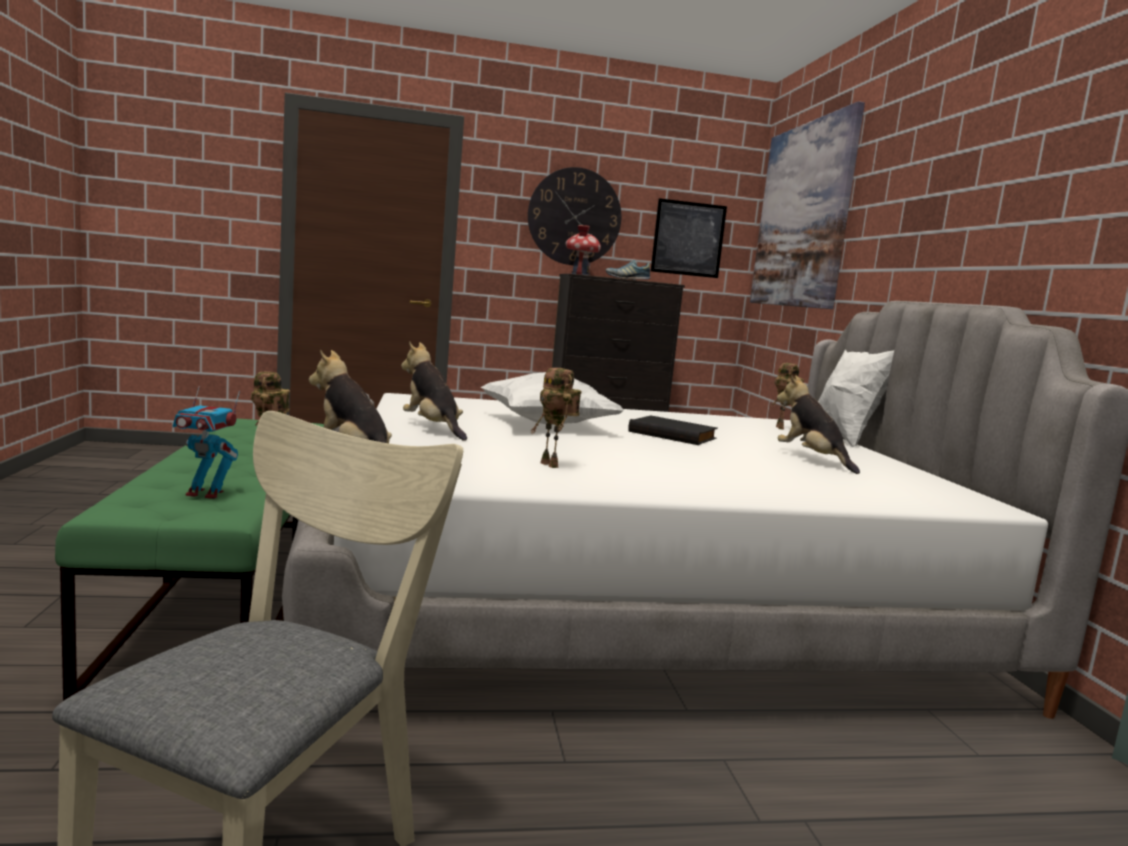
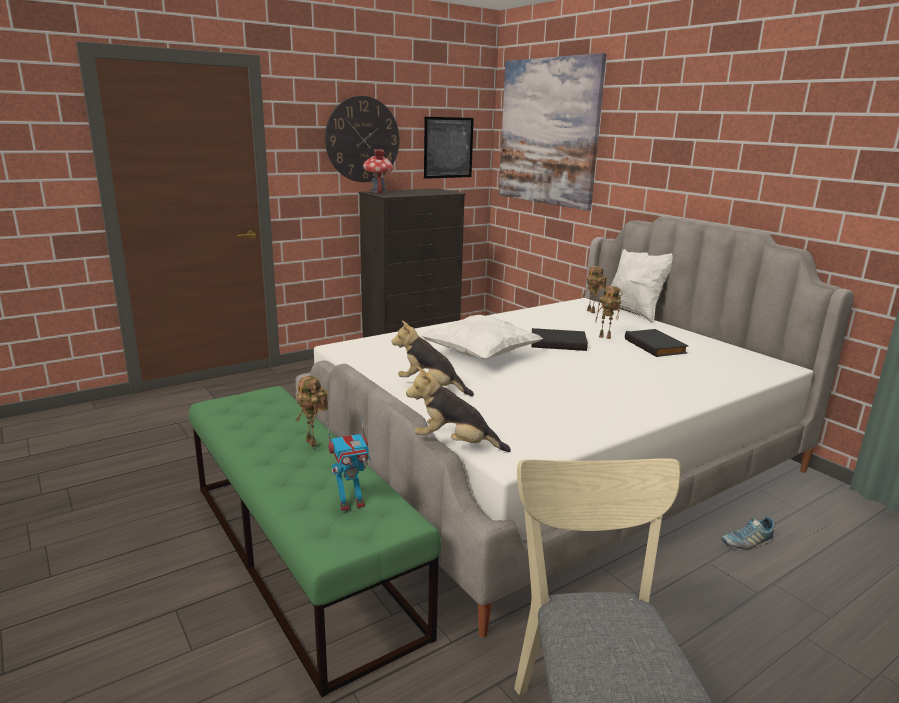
camera: 25 degrees left, 10 degrees up
toy robot [530,368,582,468] -> toy robot moved to [595,286,623,339]
shoe [606,260,650,279] -> shoe moved to [722,517,775,551]
plush toy [777,375,860,474] -> black book [625,329,688,357]

